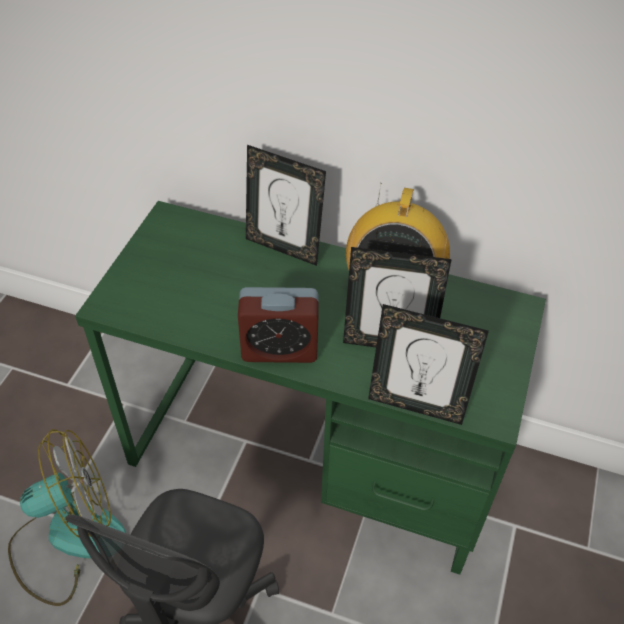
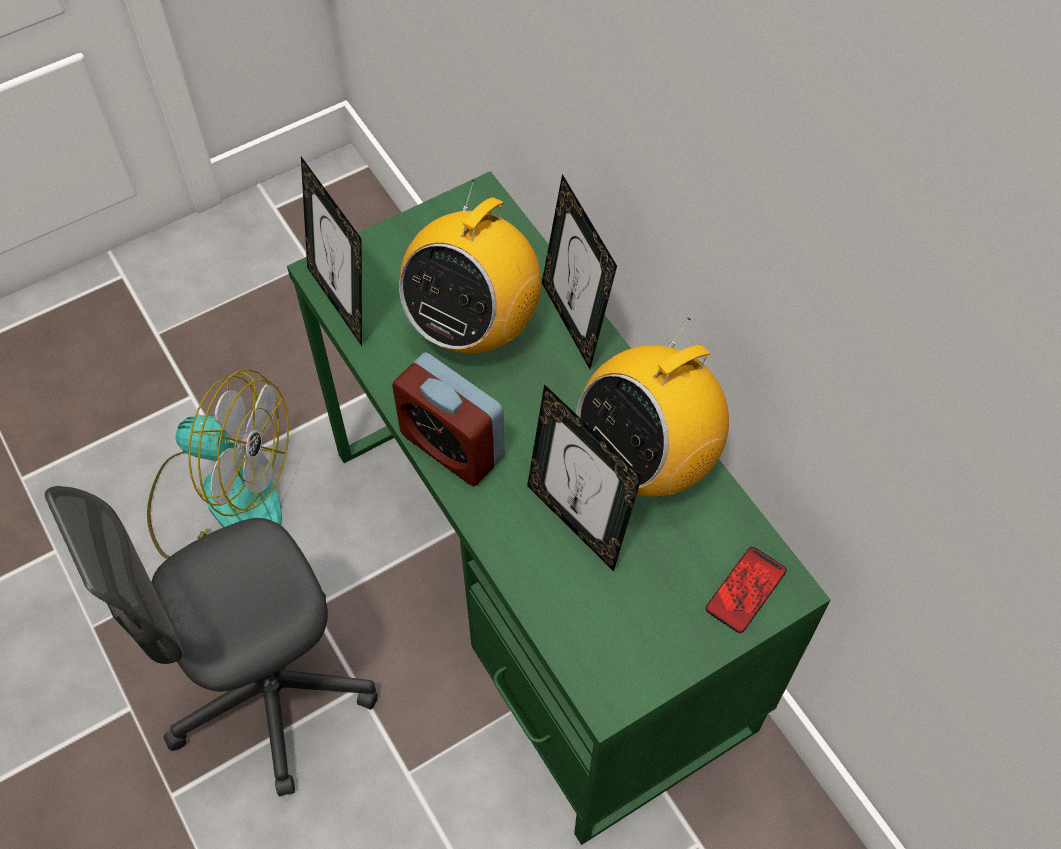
camera: 40 degrees right, 10 degrees up
picture frame [368,304,489,425] -> picture frame moved to [301,157,362,346]
none -> radio [399,180,541,353]
none -> phone [706,547,787,633]

